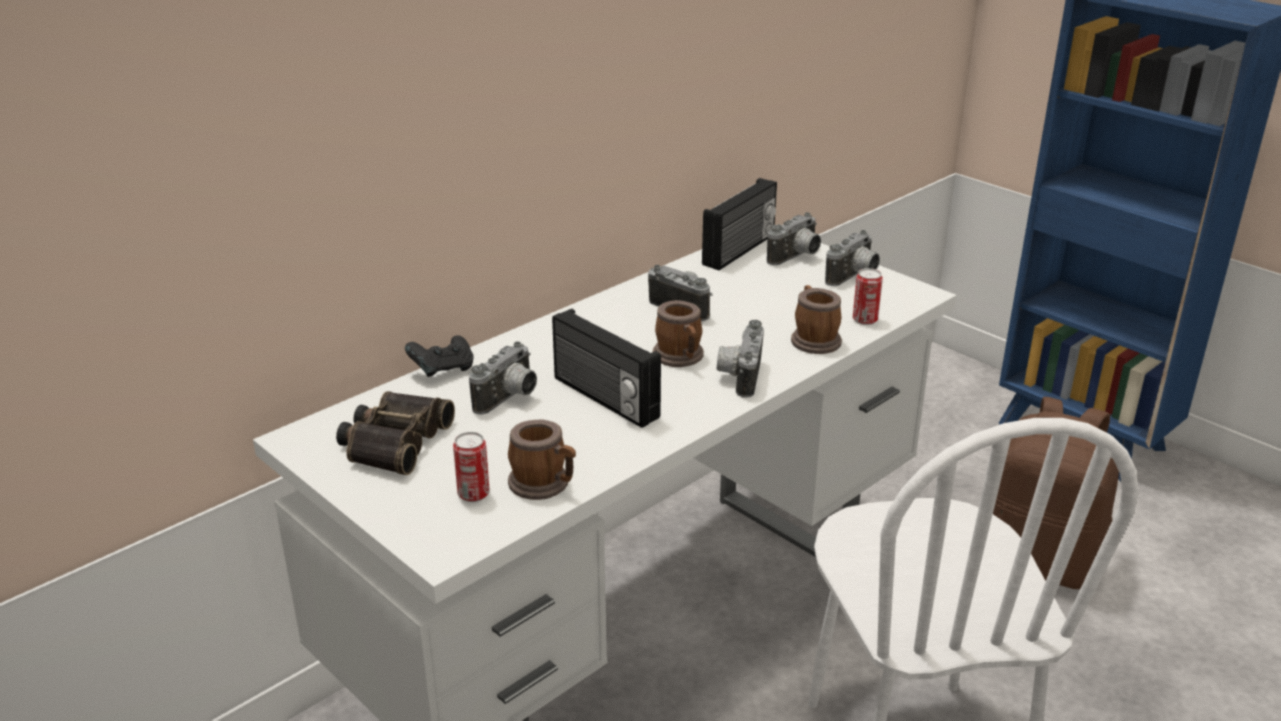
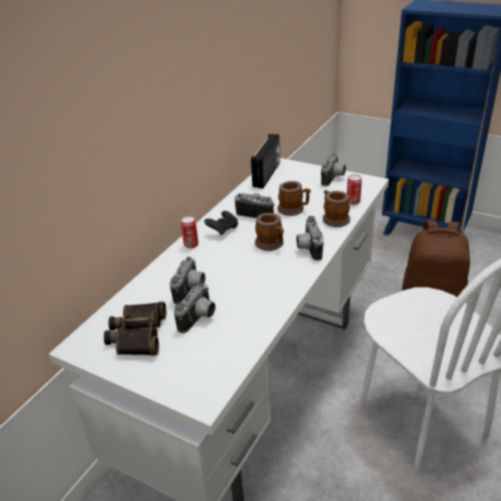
camera: 15 degrees left, 5 degrees up
black game controller [405,335,474,377] -> black game controller moved to [204,211,238,235]
can [453,432,490,502] -> can moved to [181,216,199,249]
mug [508,420,576,500] -> mug moved to [278,181,311,216]
radio [552,309,661,428] -> none
camera [767,212,821,265] -> camera moved to [174,283,216,333]

